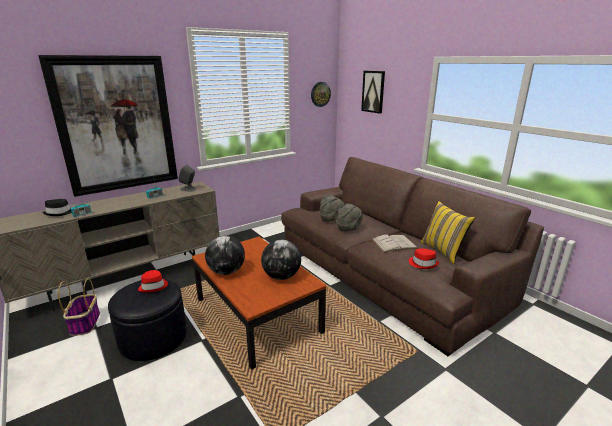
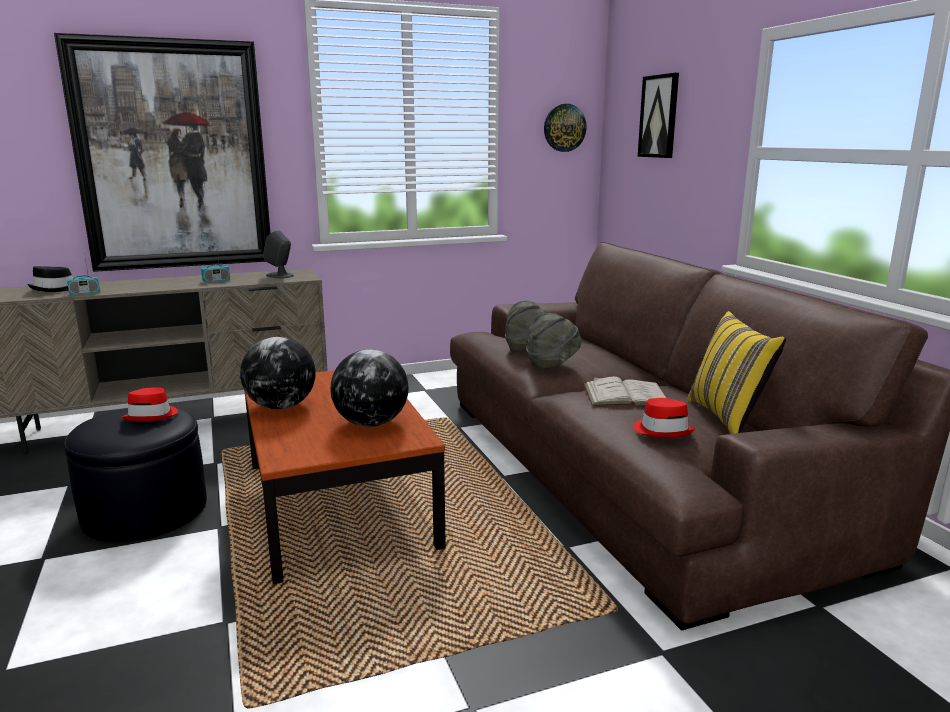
camera: 15 degrees right, 5 degrees down
basket [58,279,100,336] -> none

